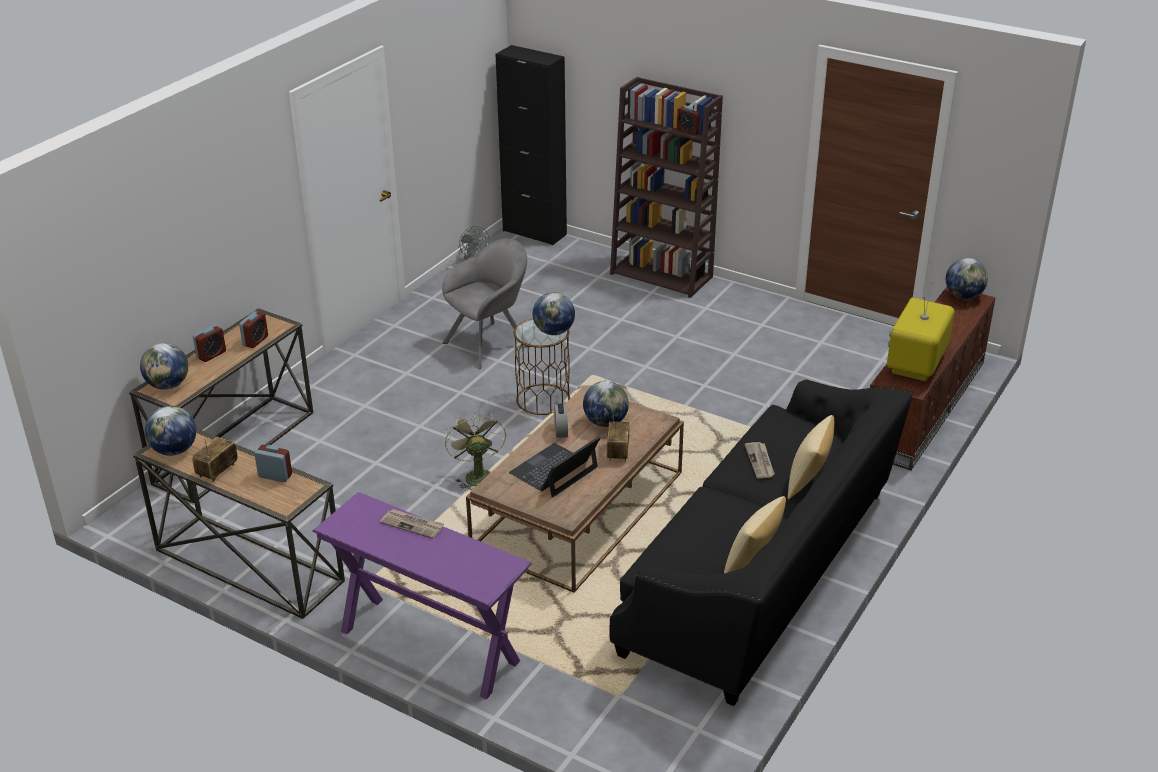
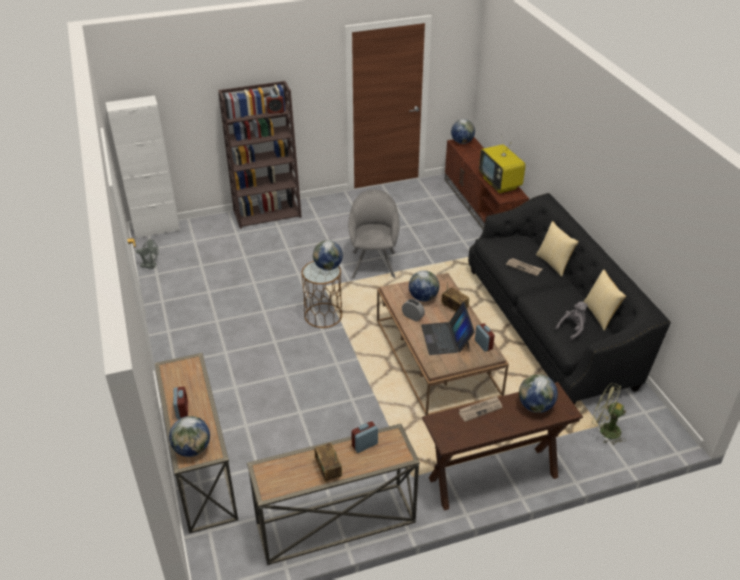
camera: 50 degrees left, 5 degrees up
globe [145,406,196,456] -> globe moved to [519,374,558,413]
alarm clock [239,311,268,348] -> alarm clock moved to [475,323,495,352]
purple console table [313,492,532,700] -> brown console table [422,382,583,510]
grey armchair [442,238,530,369] -> grey armchair moved to [348,189,400,279]
green fan [445,411,506,490] -> green fan moved to [592,383,626,445]
black cabinet [496,45,567,245] -> white cabinet [106,95,180,239]
none -> grey plush toy [555,301,588,341]

